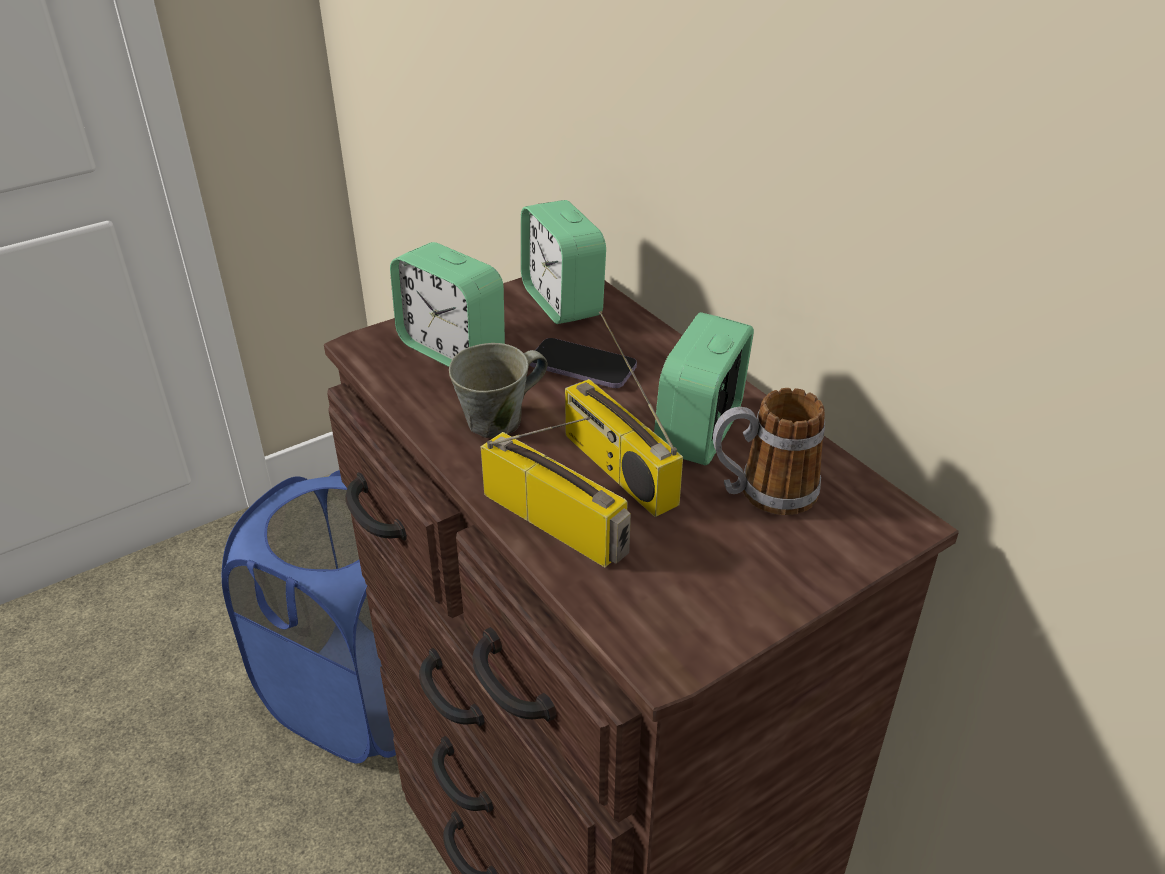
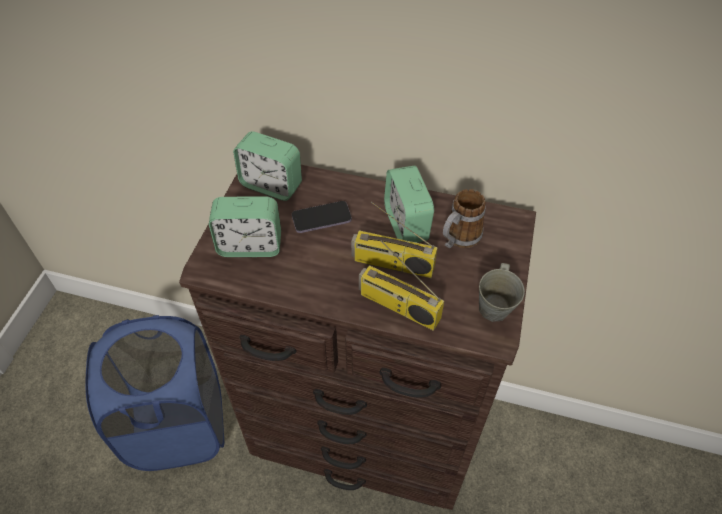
camera: 40 degrees left, 15 degrees up
grey mug [449,343,548,438] -> grey mug moved to [479,263,525,322]
radio [481,416,631,567] -> radio turned 150 degrees counterclockwise [359,240,444,331]

